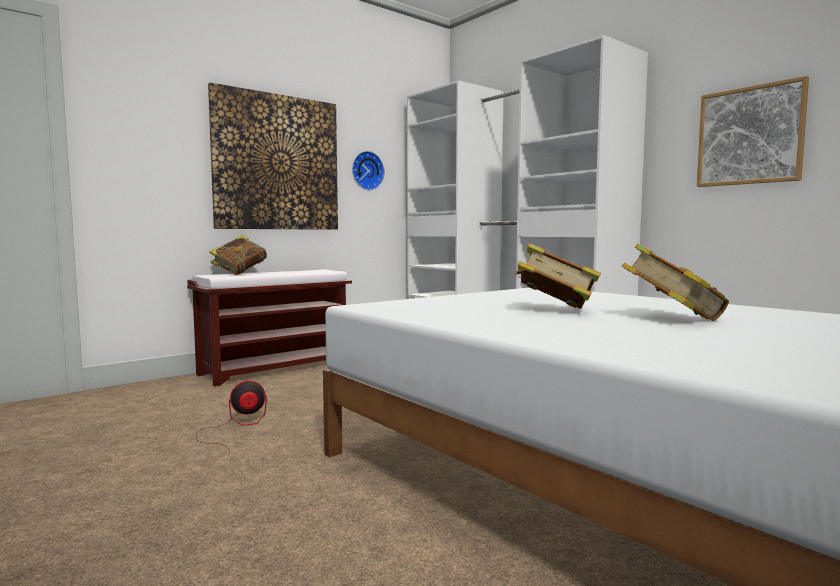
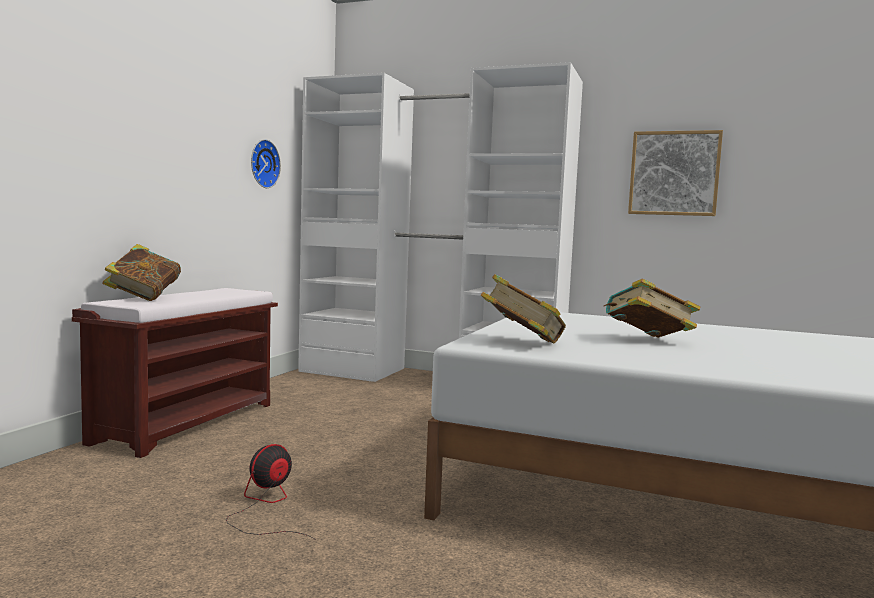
camera: 30 degrees left, 0 degrees up
picture [208,83,338,230] -> none
book [622,244,729,321] -> book moved to [481,274,566,344]

